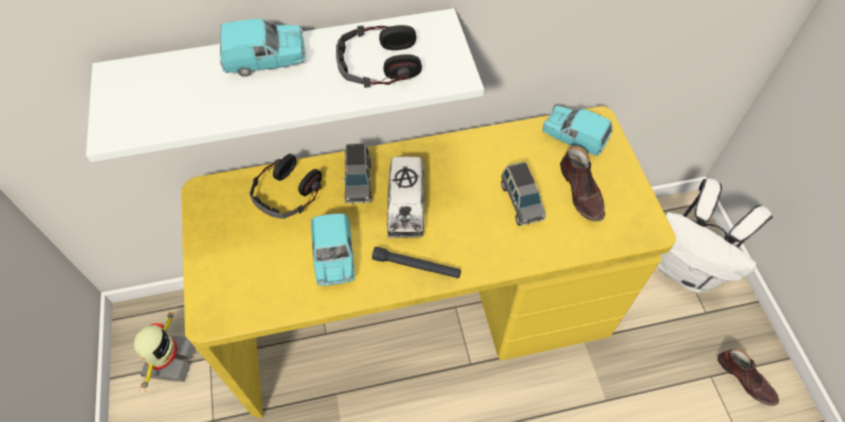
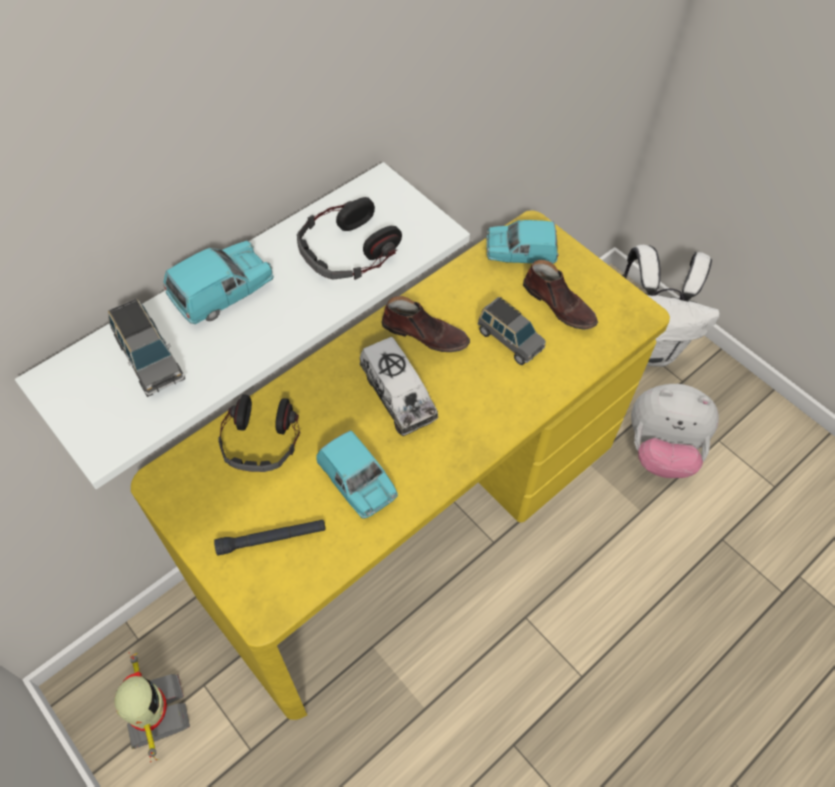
camera: 30 degrees left, 0 degrees up
grey toy car [343,143,372,204] -> grey toy car moved to [108,298,185,397]
black flashlight [372,247,461,278] -> black flashlight moved to [214,520,326,556]
brown shoe [717,349,779,406] -> brown shoe moved to [381,296,470,352]
none -> plush toy [631,384,719,478]

